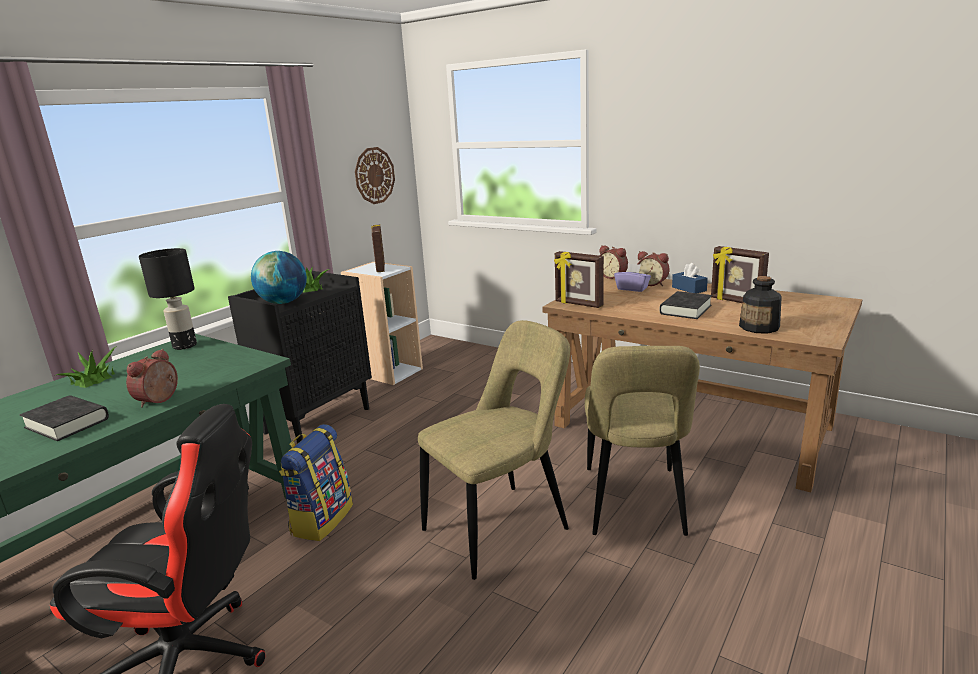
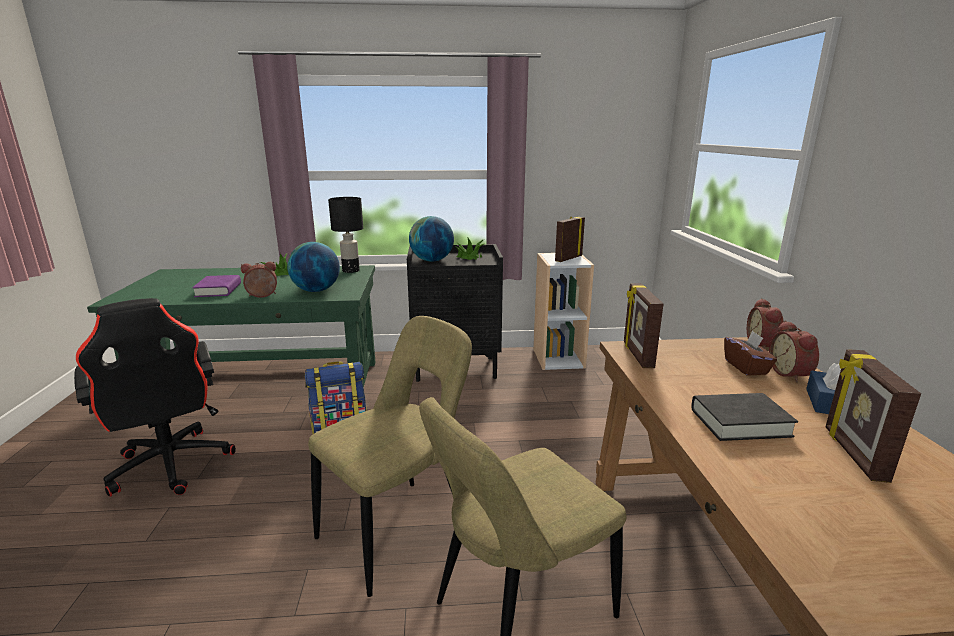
camera: 50 degrees right, 0 degrees up
black book [20,395,109,441] -> purple book [192,275,241,297]
wall clock [355,147,395,204] -> none
beige chair [418,320,570,580] -> beige chair turned 60 degrees counterclockwise [308,316,472,597]
purple tissue box [614,263,651,292] -> brown tissue box [724,330,777,376]
bottle [739,276,782,334] -> none
none -> globe [287,242,340,292]

